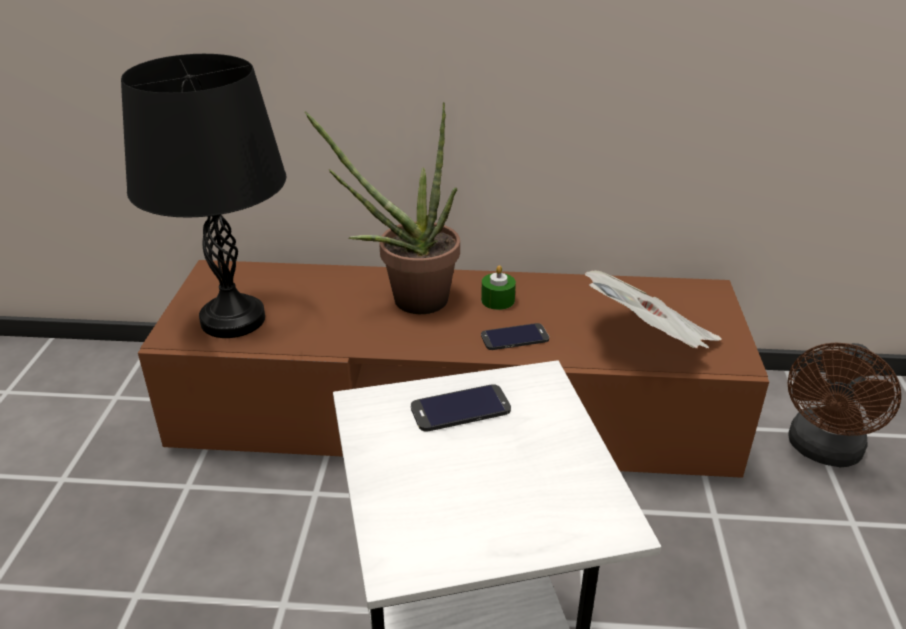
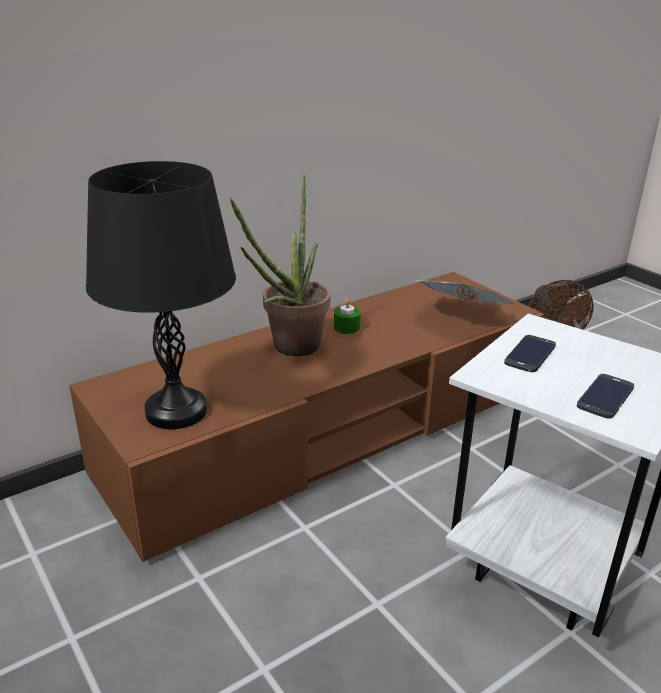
camera: 40 degrees left, 5 degrees down
phone [481,323,549,350] -> phone moved to [577,374,634,419]

